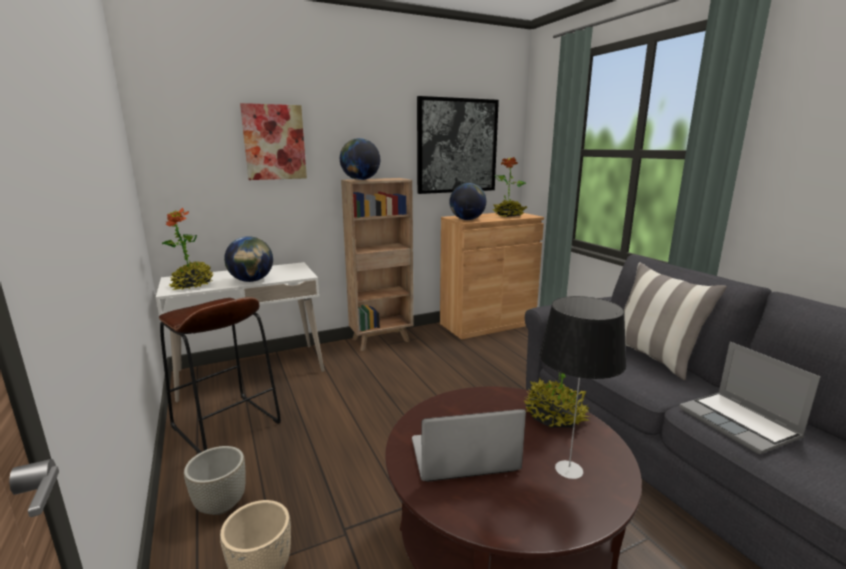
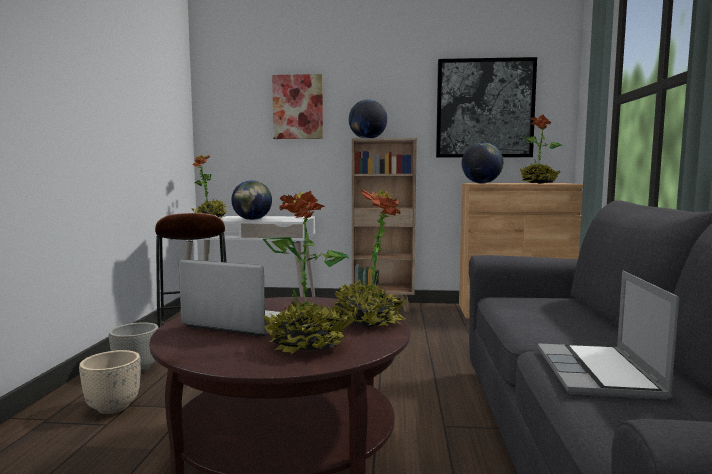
camera: 30 degrees right, 10 degrees down
table lamp [539,296,626,479] -> potted plant [263,191,354,355]
pillow [624,262,727,381] -> none

